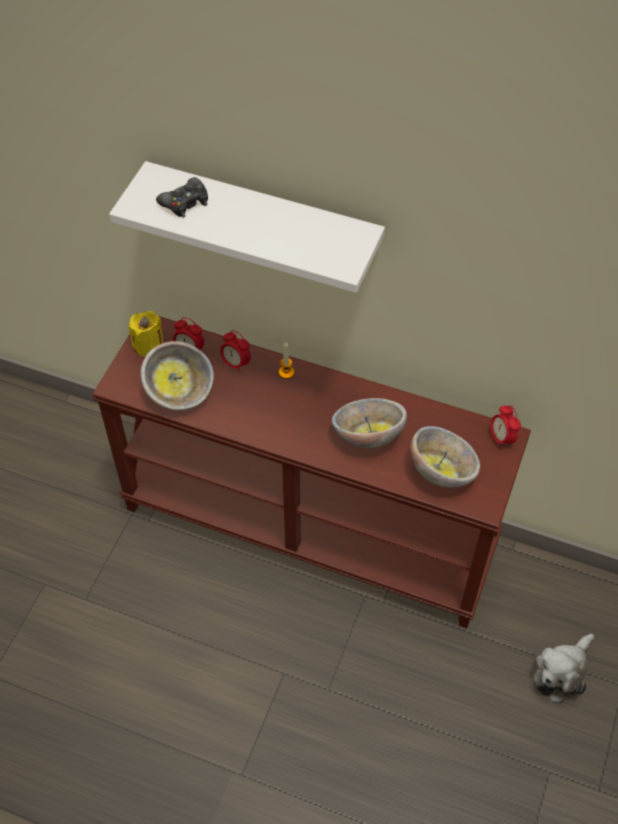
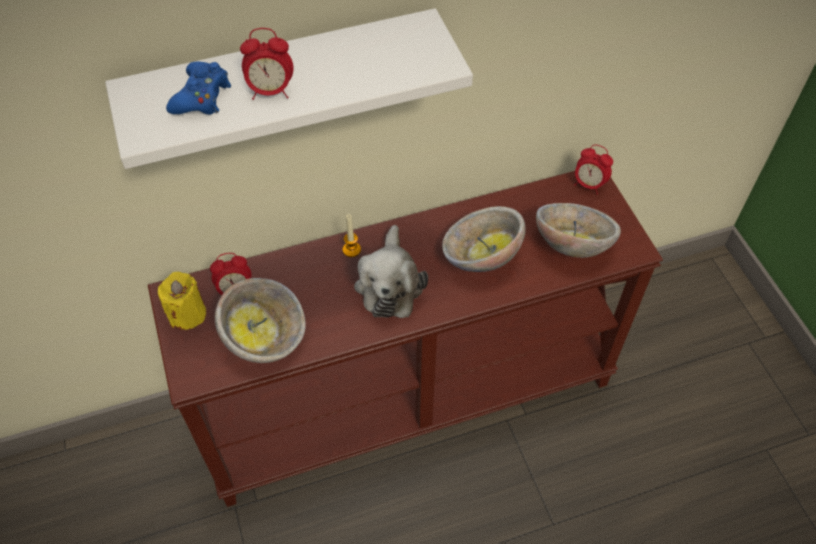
camera: 40 degrees left, 0 degrees up
black game controller [156,177,208,218] -> blue game controller [166,61,231,114]
alarm clock [220,330,251,373] -> alarm clock moved to [240,28,294,100]
plush toy [534,634,594,704] -> plush toy moved to [354,225,428,318]

